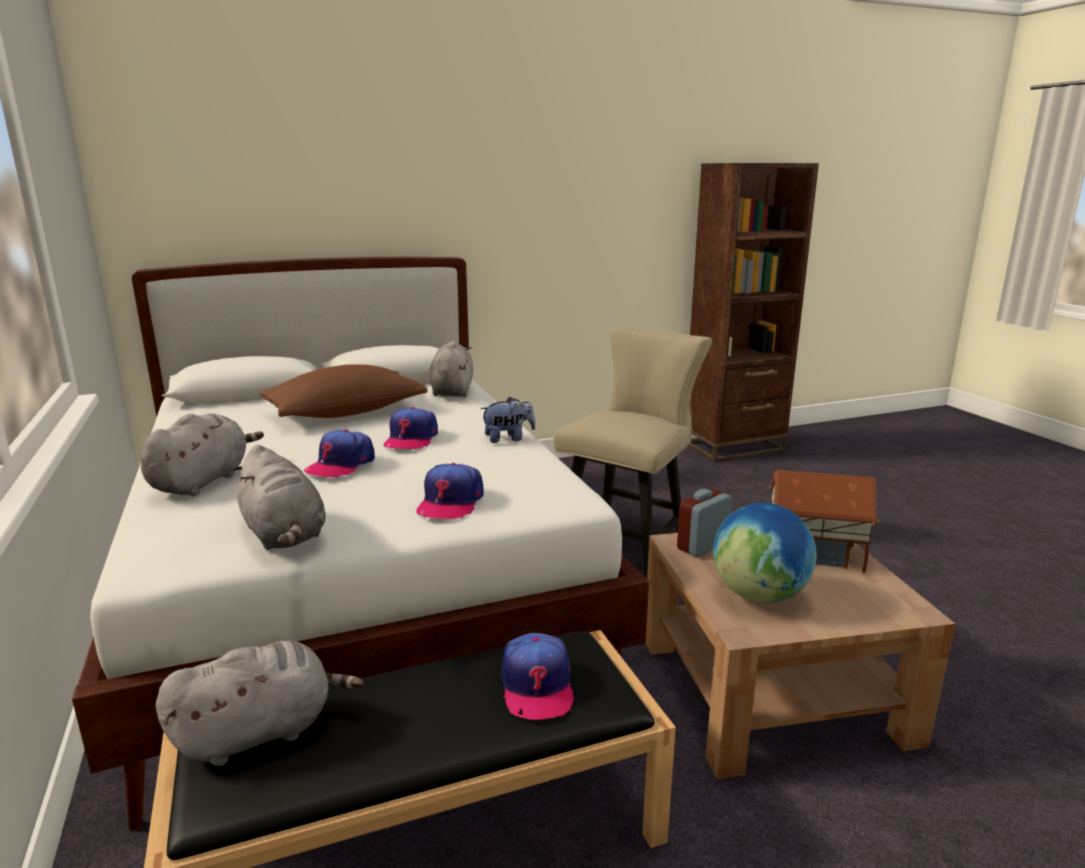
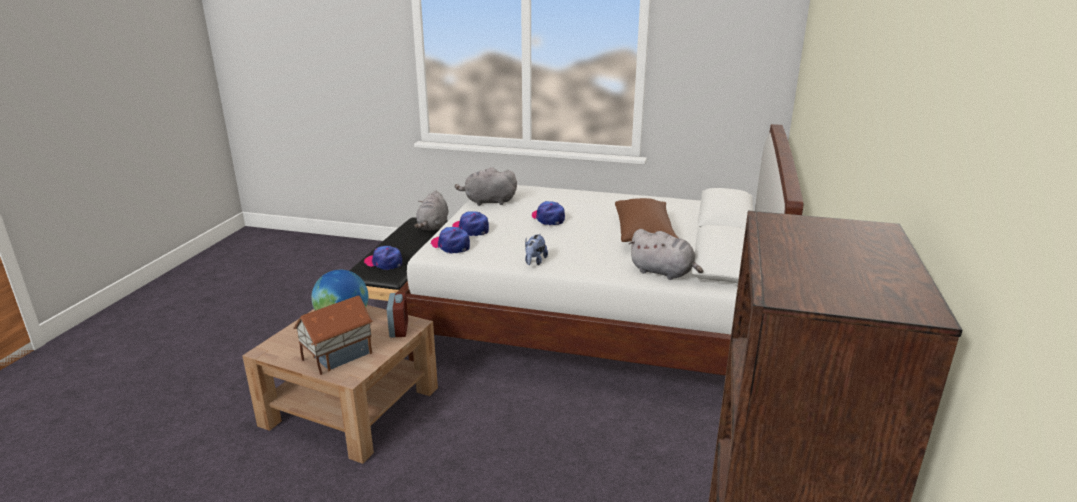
camera: 125 degrees right, 5 degrees up
grey plush toy [141,413,264,496] -> none
cap [384,407,438,449] -> cap moved to [431,227,470,253]
beige chair [553,326,712,578] -> none

